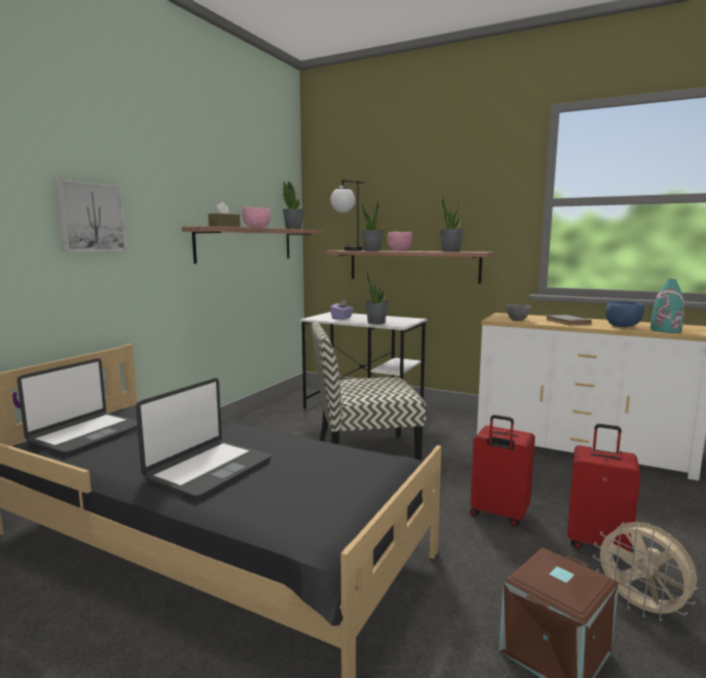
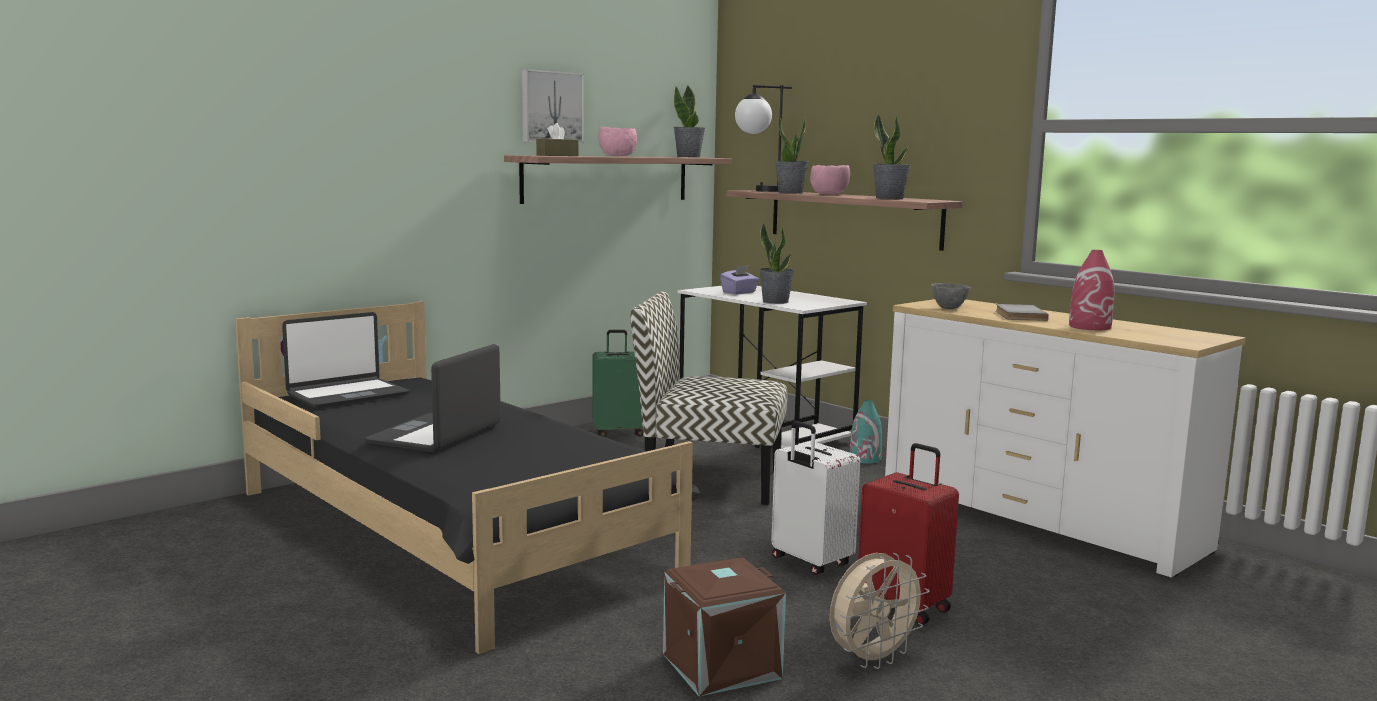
camera: 20 degrees right, 0 degrees up
picture [55,180,127,252] -> picture moved to [522,69,584,143]
laptop [136,378,271,498] -> laptop turned 150 degrees clockwise [364,344,501,453]
red suitcase [470,415,535,526] -> white suitcase [771,421,860,575]
beige fan [593,522,698,621] -> beige fan turned 105 degrees counterclockwise [830,553,930,669]
blue bowl [605,301,644,327] -> red vase [1069,250,1114,330]
turquoise vase [651,279,684,333] -> turquoise vase moved to [850,400,882,464]
none -> green suitcase [592,330,643,437]

